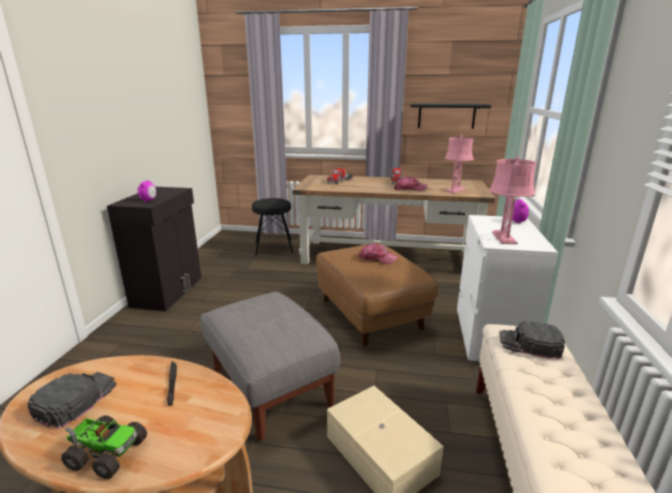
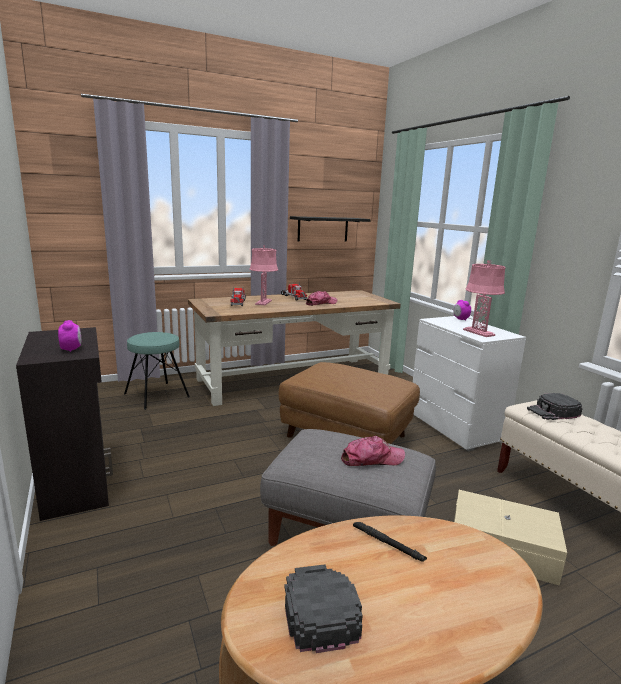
camera: 35 degrees left, 5 degrees down
toy truck [61,415,147,479] -> none
black stool [252,198,294,256] -> turquoise stool [124,332,190,410]
cap [358,243,398,264] -> cap moved to [341,436,405,466]
pink table lamp [445,135,474,193] -> pink table lamp moved to [249,245,278,305]

